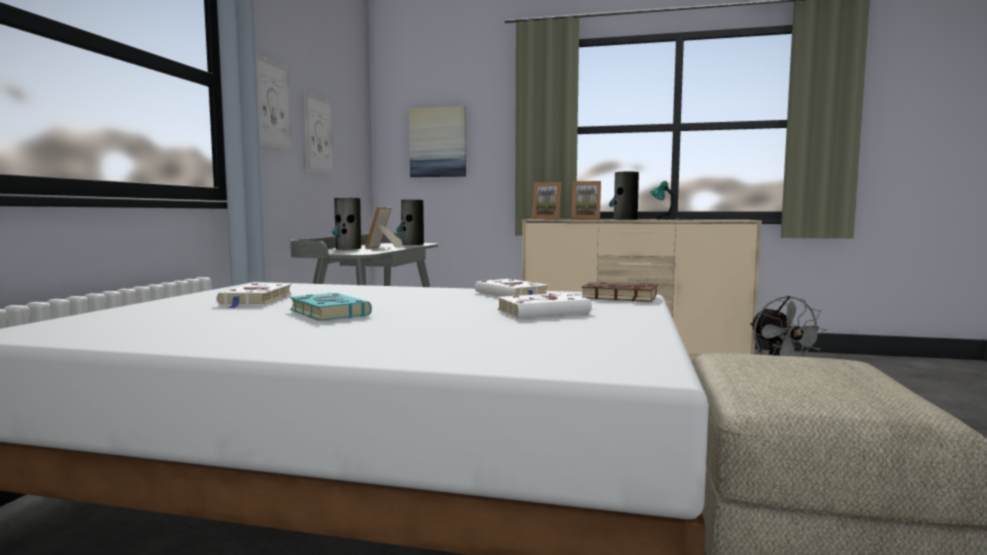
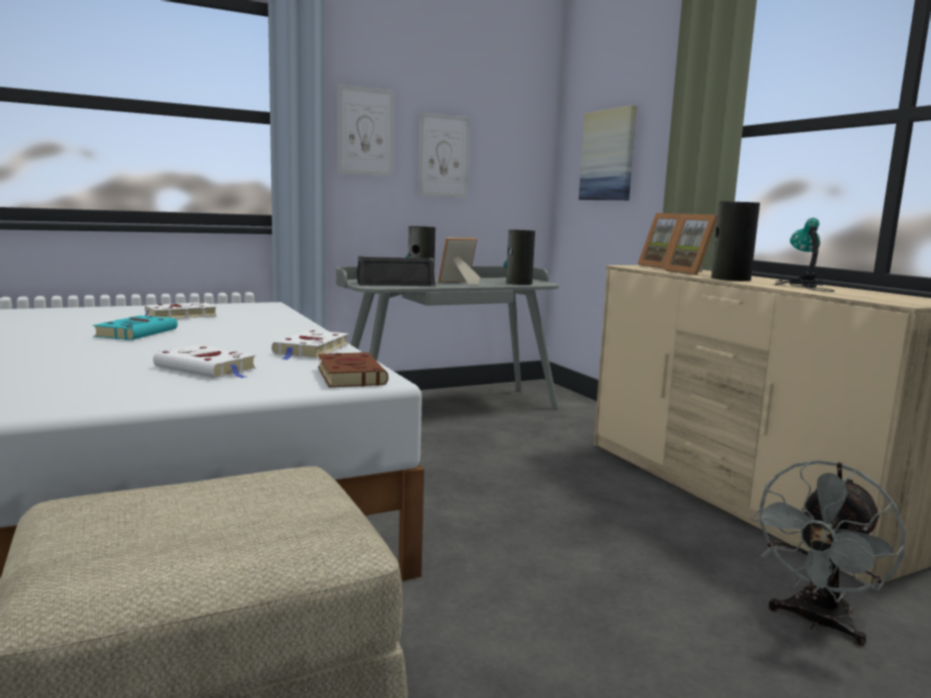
camera: 50 degrees right, 5 degrees up
none -> black speaker [357,256,436,287]

